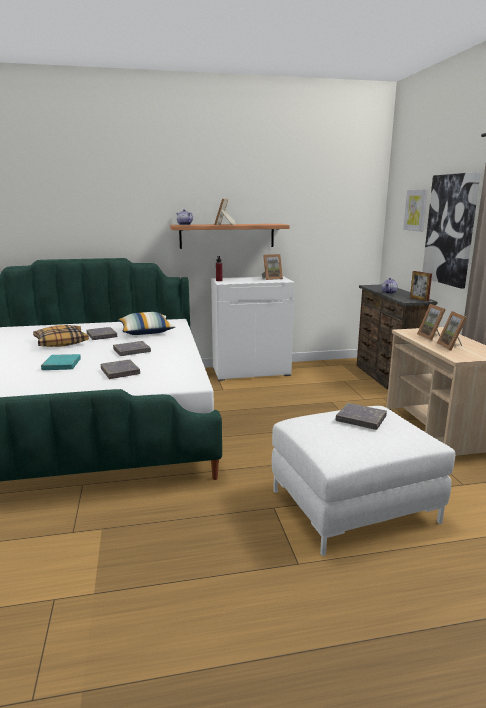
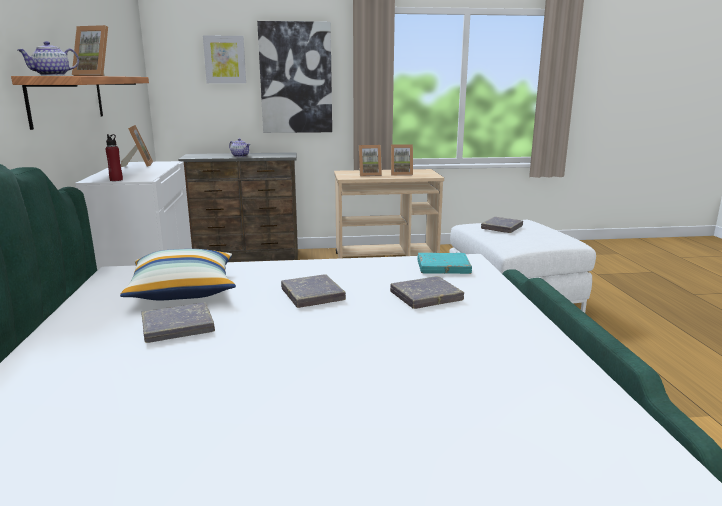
camera: 85 degrees left, 0 degrees up
pillow [33,325,89,347] -> none
turquoise book [41,354,81,370] -> turquoise book moved to [417,253,472,274]
picture frame [410,271,432,301] -> none

